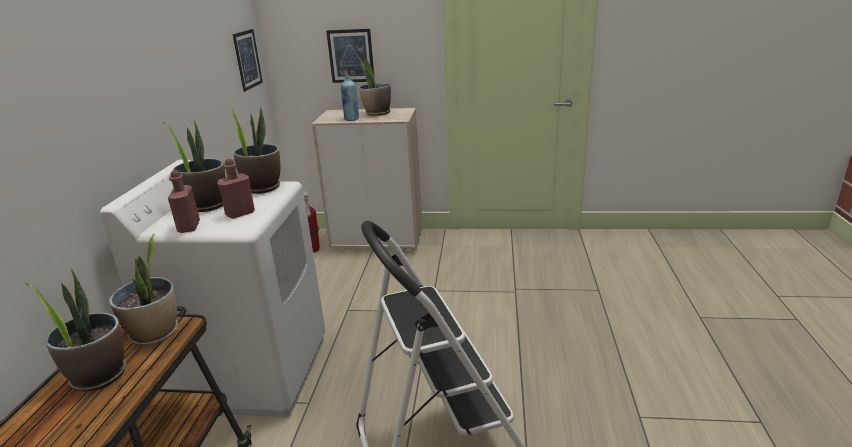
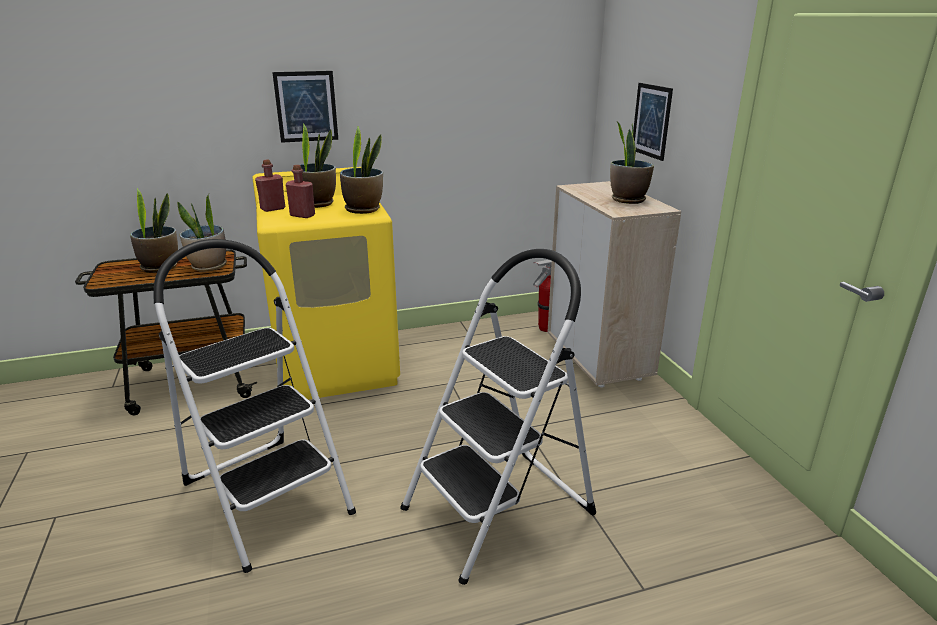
camera: 65 degrees right, 0 degrees up
white washing machine [100,159,325,417] -> yellow washing machine [252,167,400,400]
picture [233,29,263,92] -> picture moved to [272,71,338,143]
blue bottle [341,74,359,121] -> none
none -> step ladder [400,249,596,585]

